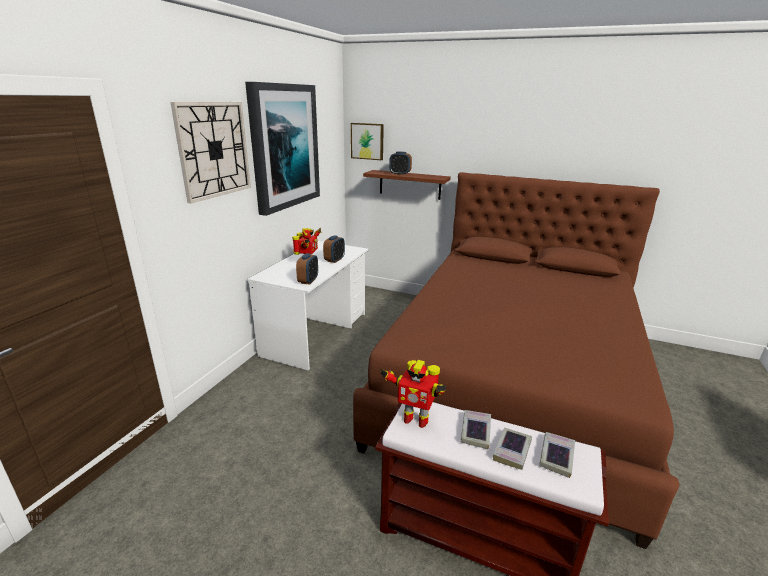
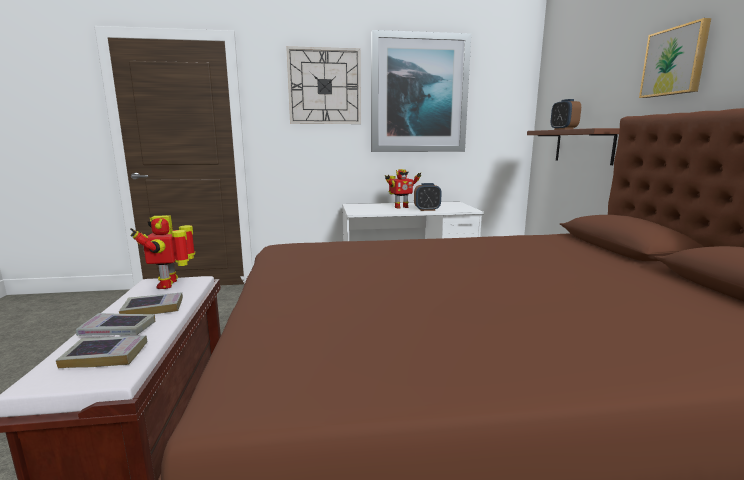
camera: 60 degrees right, 10 degrees down
alarm clock [296,253,318,285] -> none
picture [351,123,384,160] -> picture moved to [639,18,711,98]

